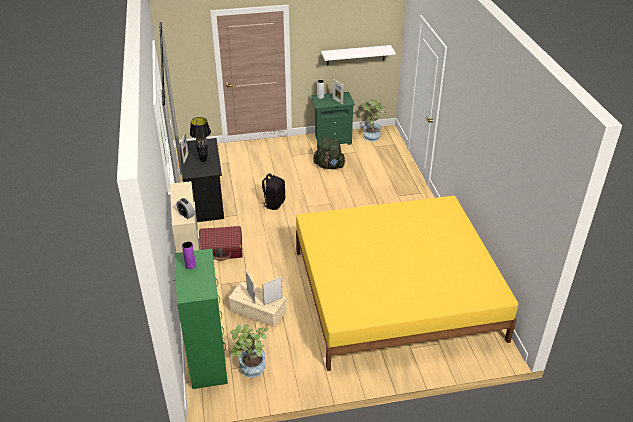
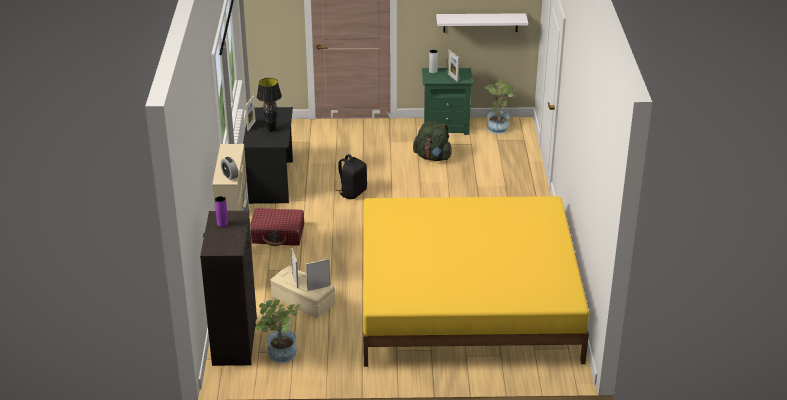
camera: 10 degrees right, 5 degrees down
green dresser [173,249,228,389] -> black dresser [200,211,257,366]

